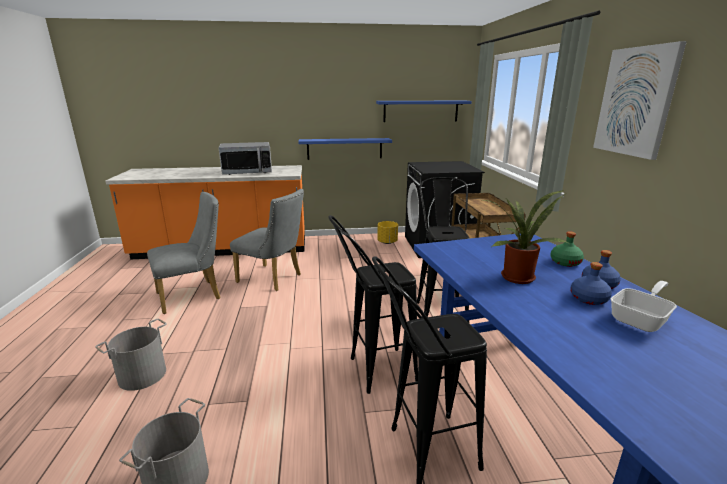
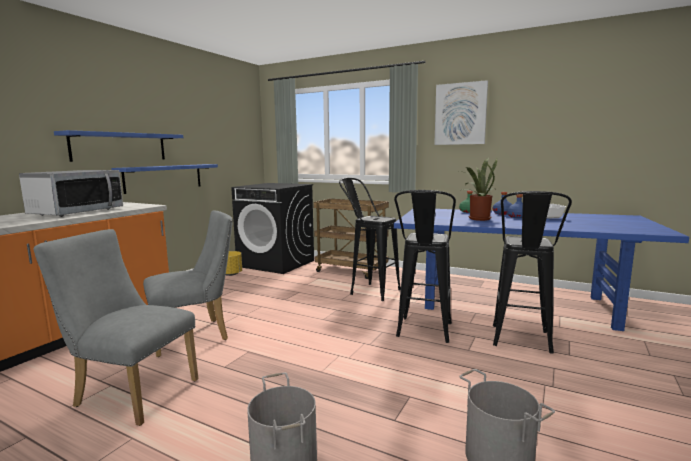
camera: 55 degrees left, 10 degrees down
grey chair [147,192,220,314] -> grey chair turned 75 degrees counterclockwise [33,229,198,426]
blue shelf [376,101,472,122] -> blue shelf moved to [54,130,183,162]

